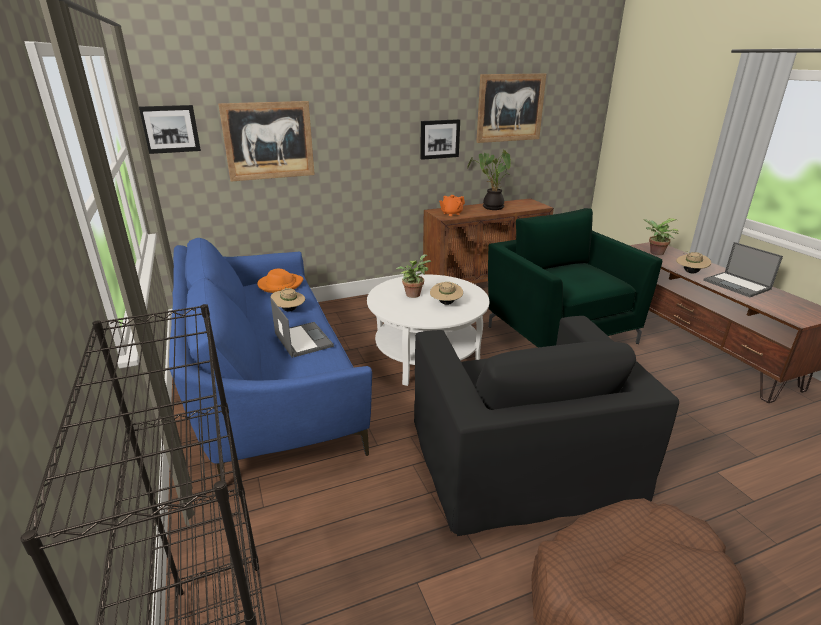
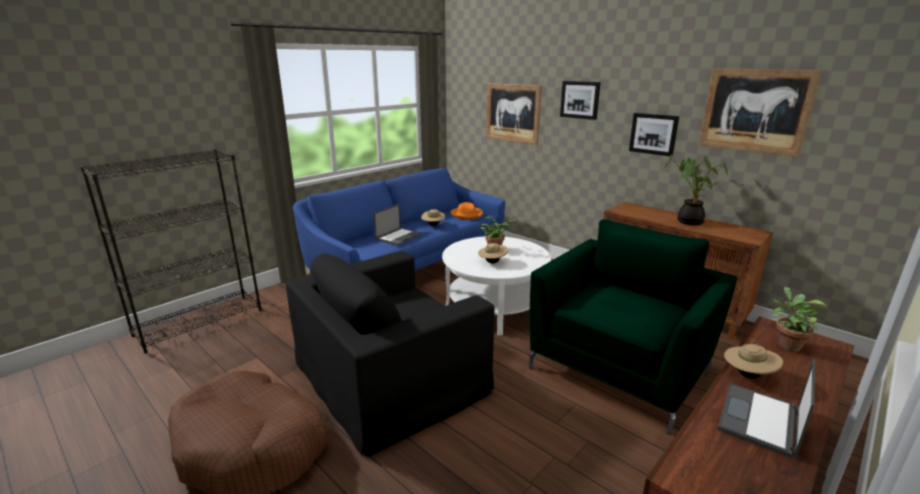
camera: 65 degrees right, 5 degrees down
picture [139,105,201,154] -> picture moved to [560,81,601,120]
orange teapot [439,195,465,216] -> none

